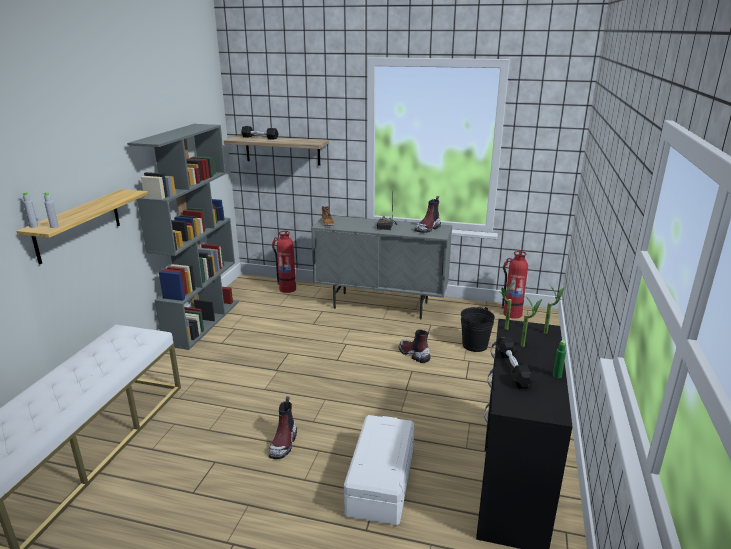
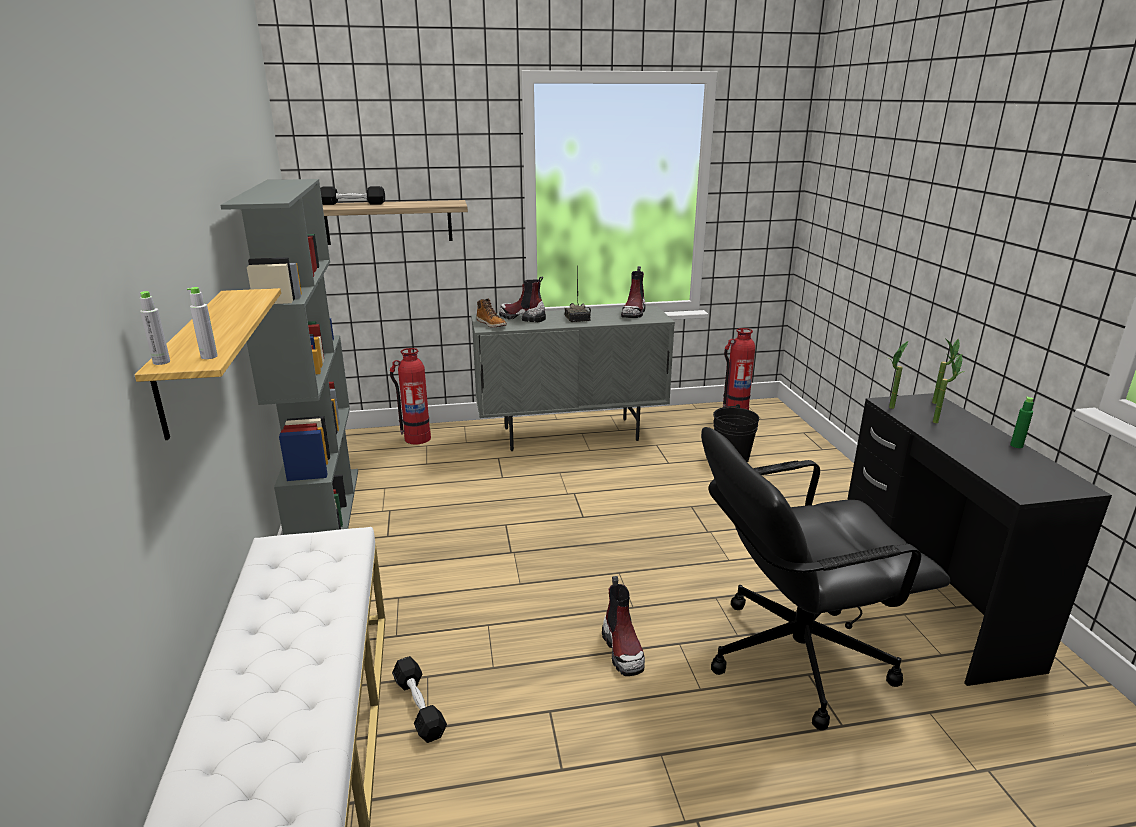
camera: 25 degrees left, 0 degrees up
white storage box [344,415,414,525] -> black office chair [701,427,950,730]
boot [399,329,431,363] -> boot moved to [499,277,546,322]
black dumbbell [496,337,534,389] -> black dumbbell moved to [392,656,447,743]

